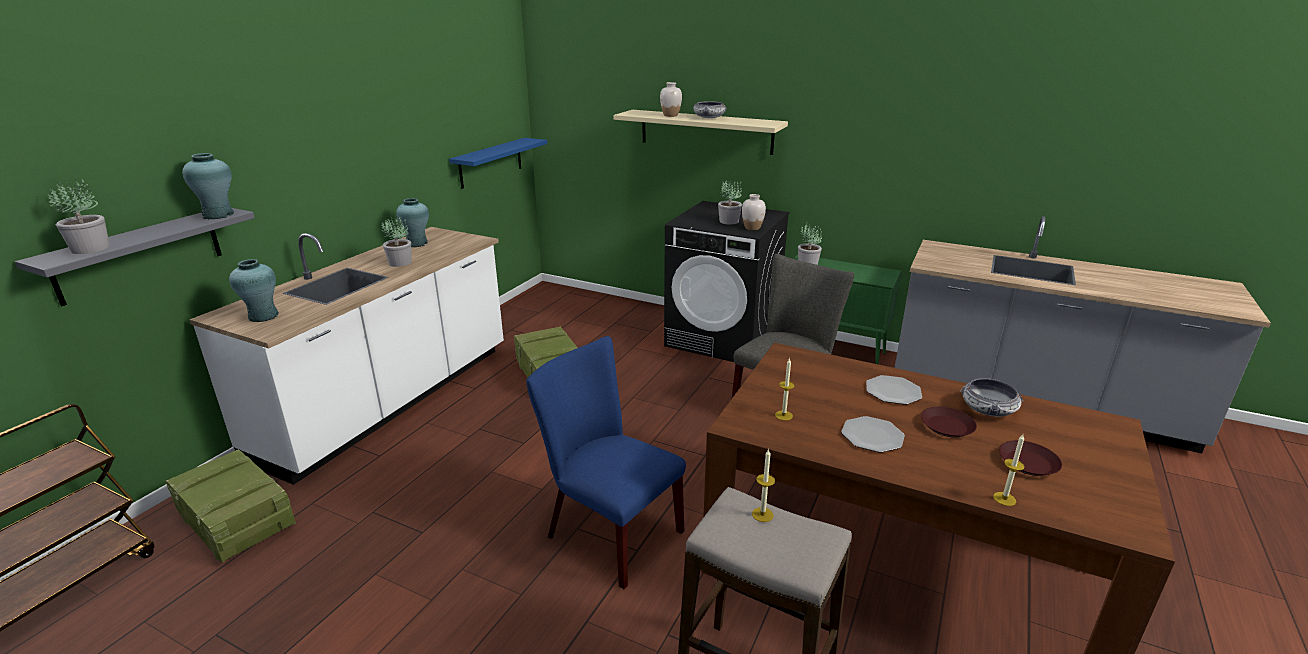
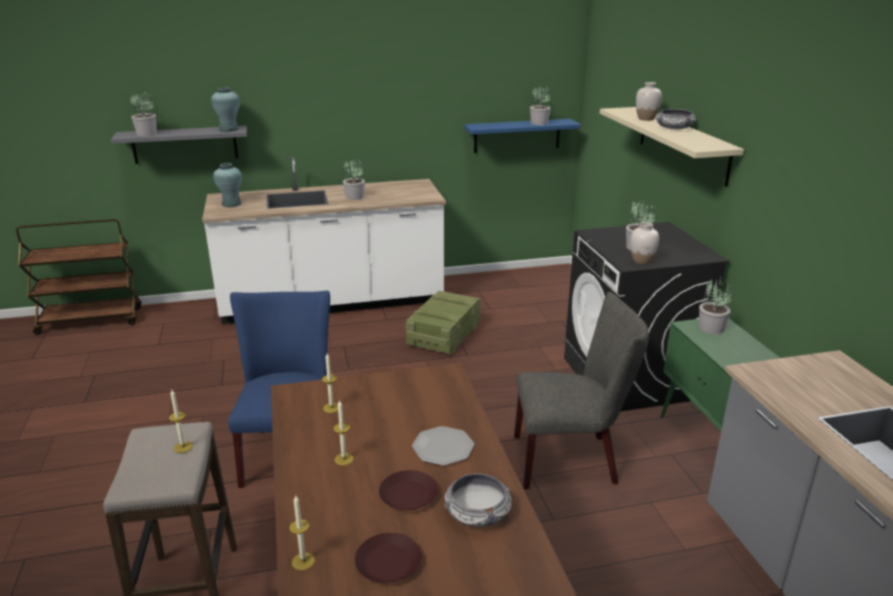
camera: 50 degrees right, 0 degrees up
crate [166,449,296,563] -> none
turquoise vase [396,198,429,247] -> none
plate [841,416,905,453] -> candle [333,400,354,466]
none -> potted plant [530,87,551,125]

